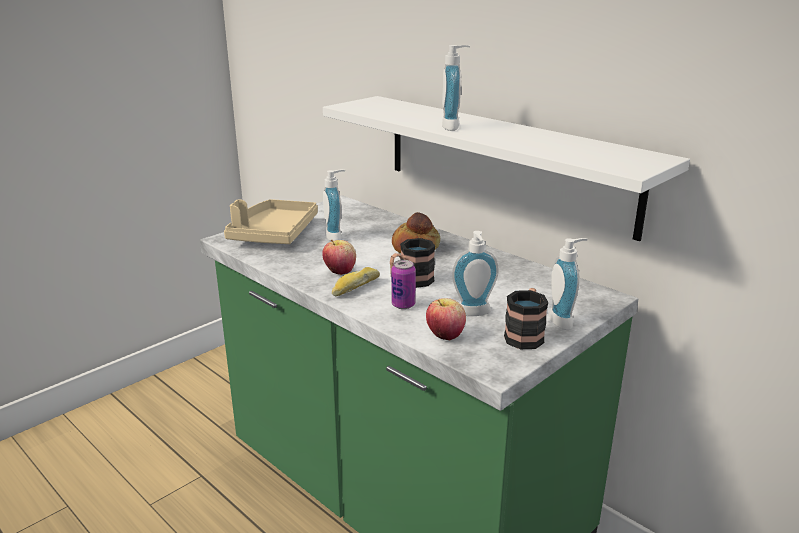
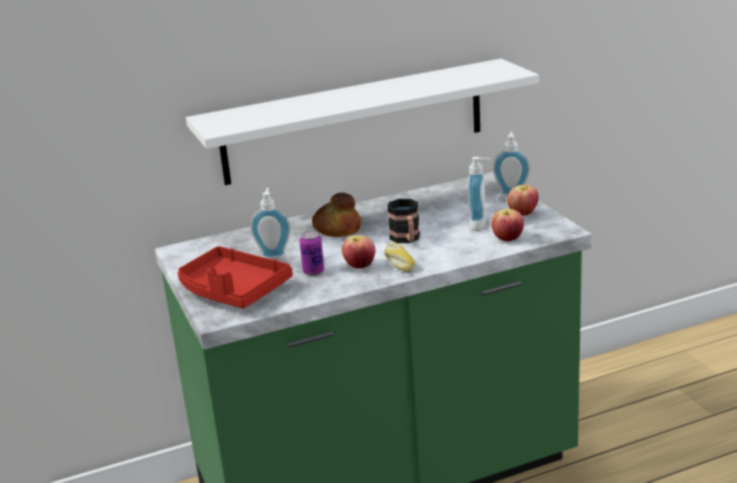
camera: 65 degrees left, 0 degrees up
beige tray [224,199,318,244] -> red tray [178,246,293,308]
can [391,260,416,309] -> can moved to [300,231,324,276]
soap dispenser [442,45,470,131] -> none
mug [504,288,549,349] -> apple [507,185,539,216]

